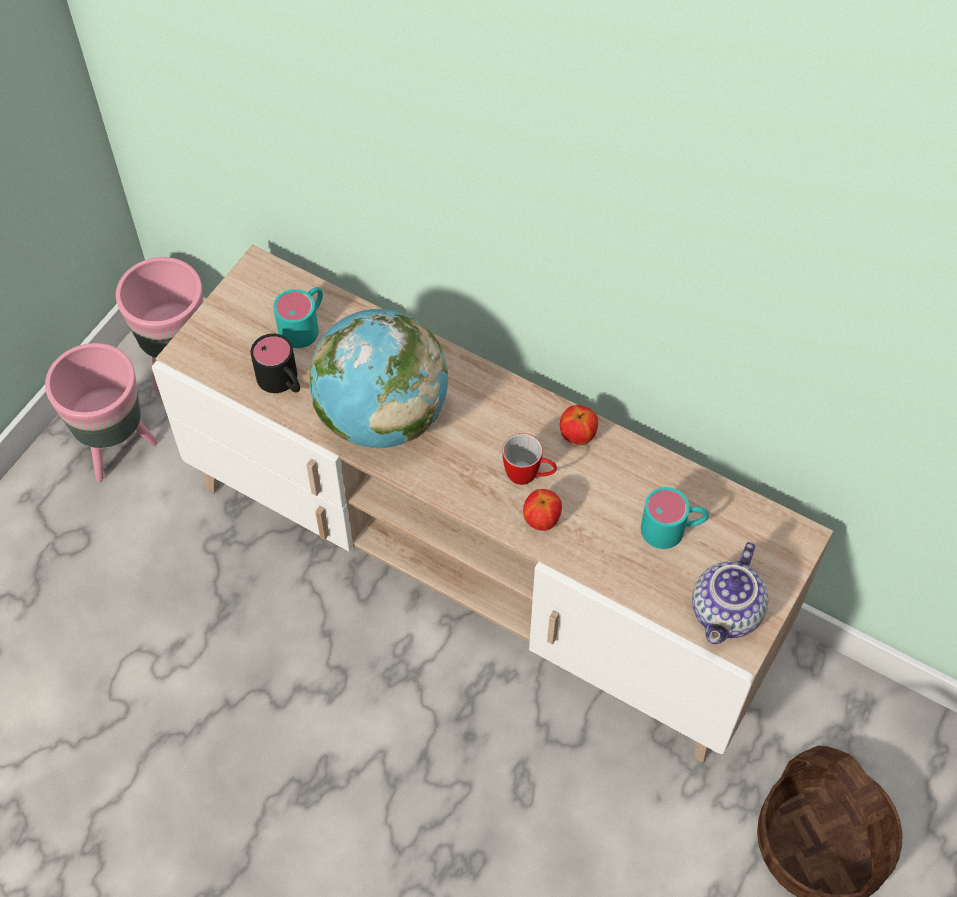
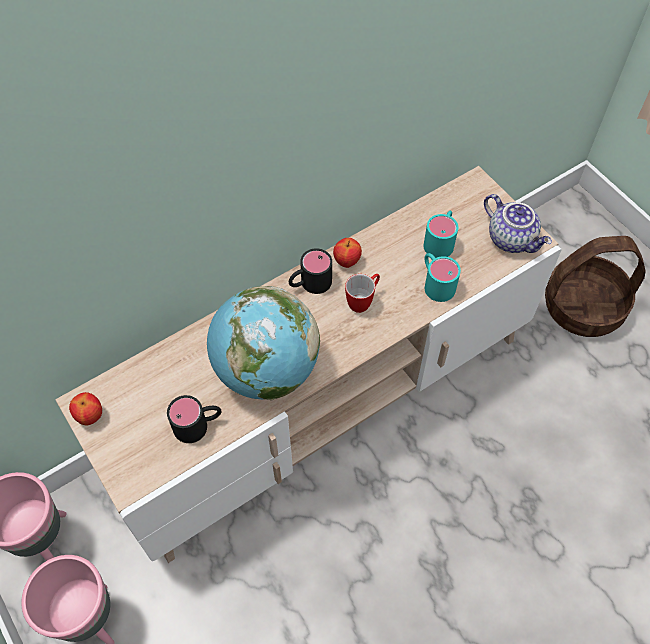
camera: 65 degrees left, 0 degrees up
turquoise mug [273,287,323,348] -> turquoise mug moved to [425,253,461,302]
apple [523,489,562,531] -> apple moved to [69,392,102,425]
none -> black mug [289,248,332,294]

